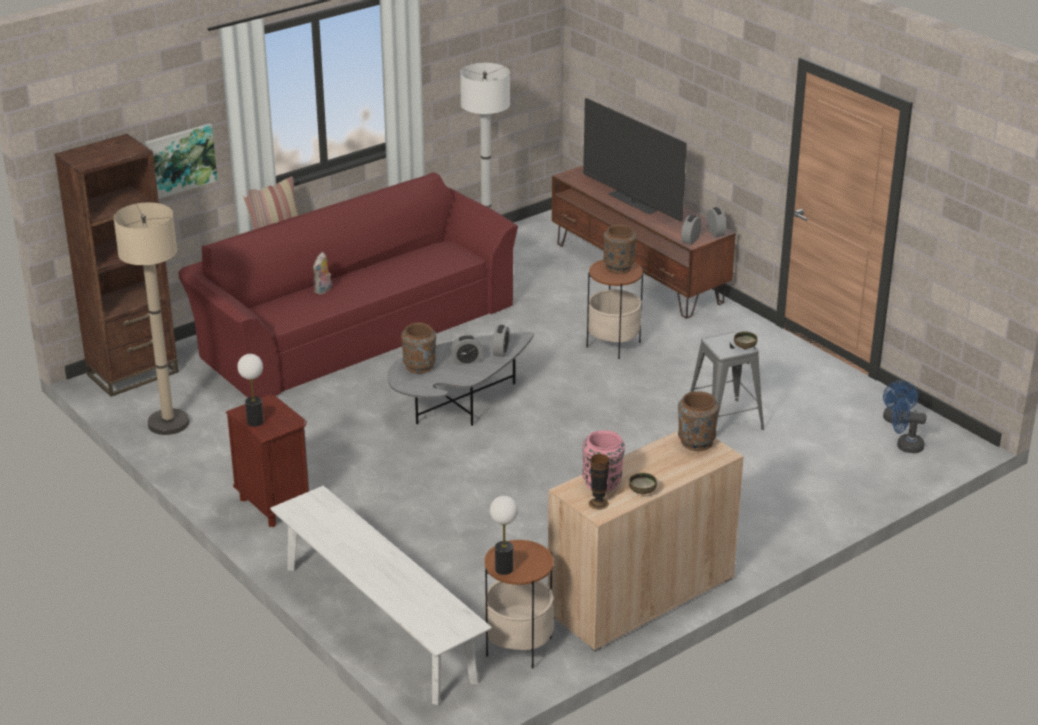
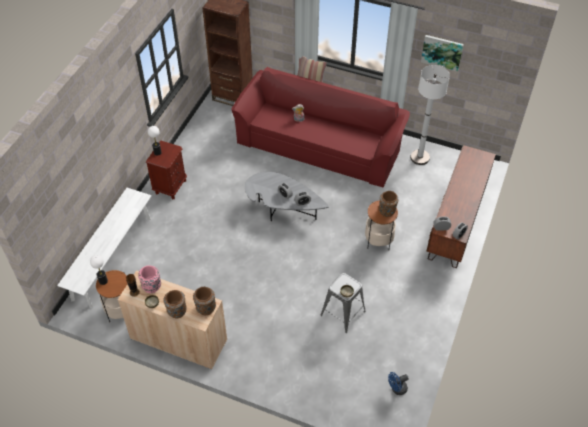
camera: 60 degrees right, 20 degrees up
beige floor lamp [114,203,189,435] -> none
picture [145,123,217,199] -> picture moved to [421,35,464,72]
brown vase [401,323,436,373] -> brown vase moved to [163,290,187,318]
television [583,98,687,222] -> none
blue fan [892,399,926,453] -> none

